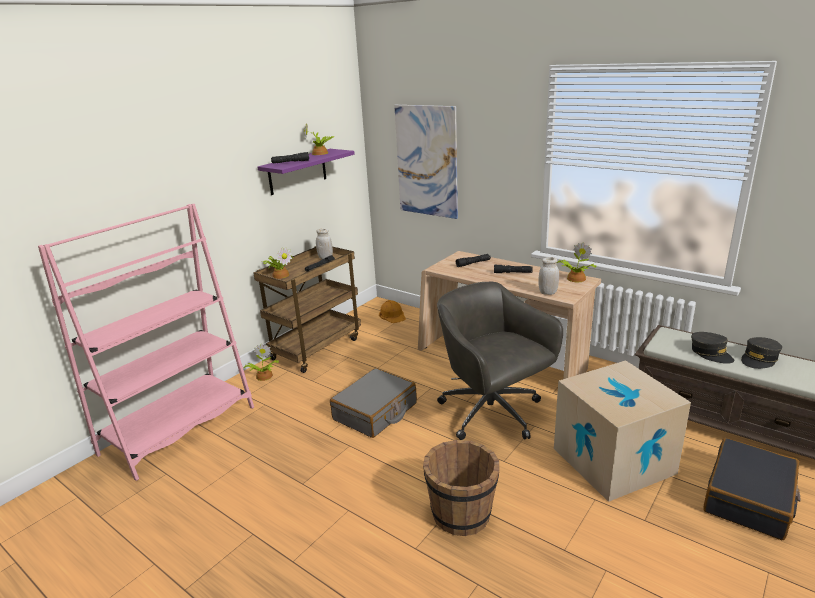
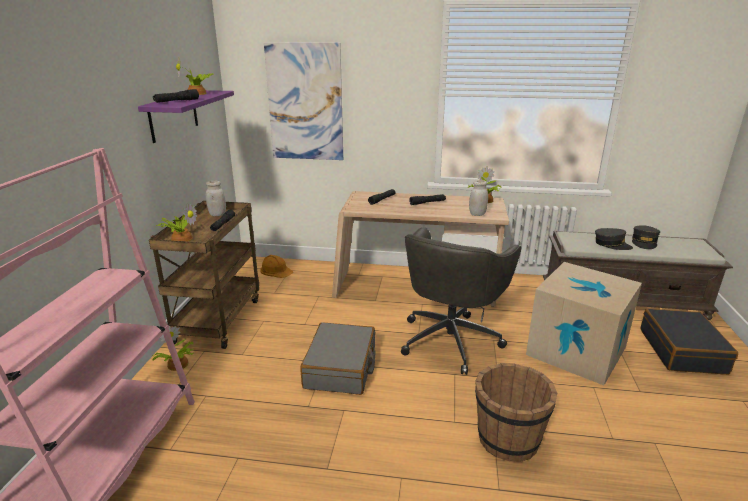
camera: 30 degrees left, 0 degrees up
grey office chair [437,282,563,440] -> grey office chair turned 90 degrees counterclockwise [401,227,521,375]

